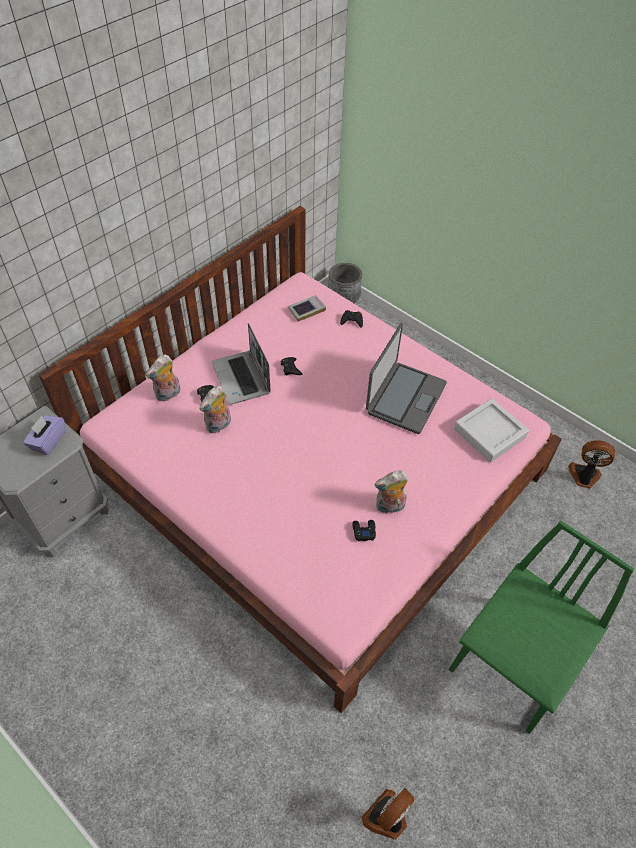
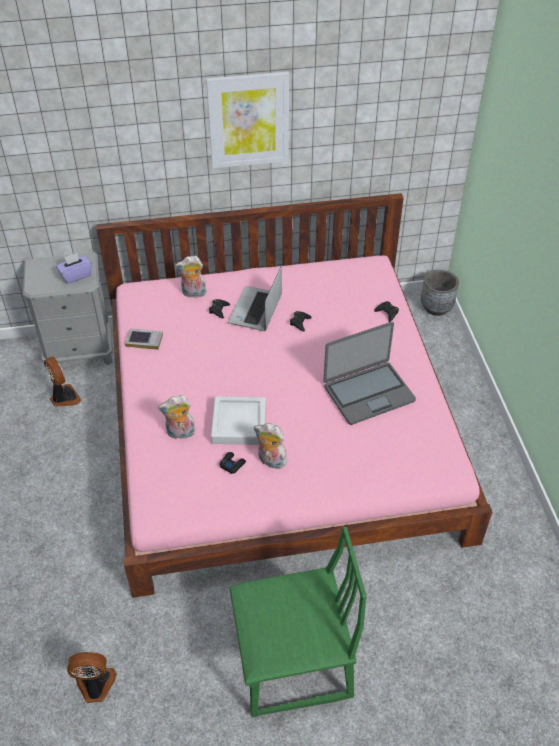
camera: 40 degrees right, 5 degrees down
plush toy [200,386,231,433] -> plush toy moved to [158,395,196,439]
book [288,295,326,322] -> book moved to [125,328,163,350]
grey tray [454,398,529,462] -> grey tray moved to [211,396,266,445]
fan [568,440,615,489] -> fan moved to [44,357,81,407]
none -> picture [206,71,289,168]

